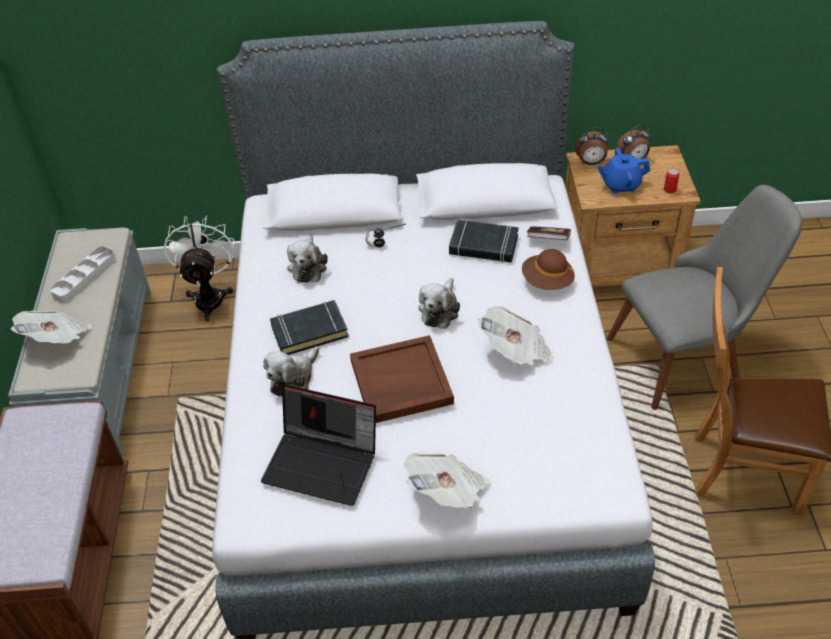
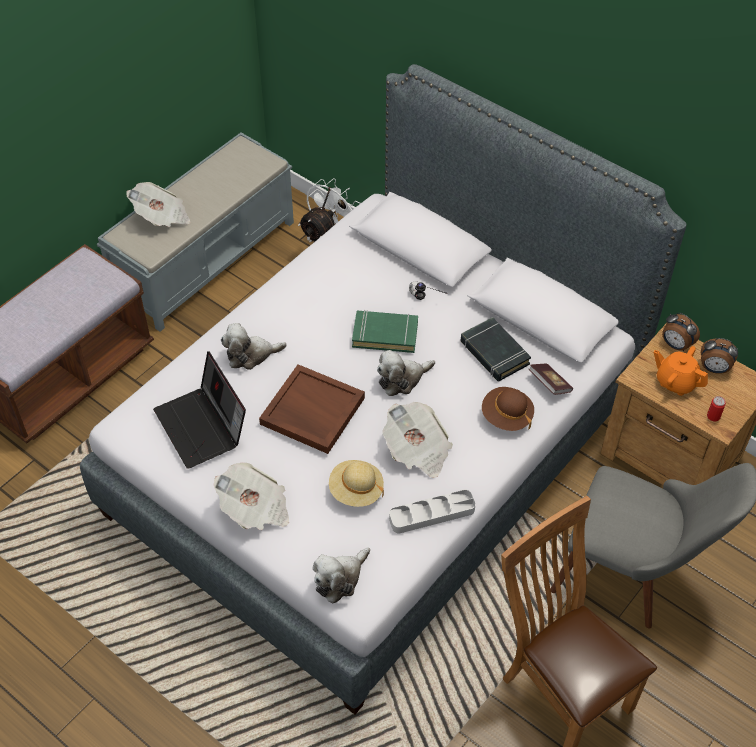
camera: 40 degrees right, 5 degrees up
grey tray [50,246,116,303] -> grey tray moved to [389,490,476,533]
black book [270,300,349,355] -> none
plush toy [287,236,328,283] -> plush toy moved to [313,547,370,604]
blue teapot [596,148,650,194] -> orange teapot [654,346,708,396]
none -> beige hat [329,460,384,507]
none -> green book [352,310,418,353]

